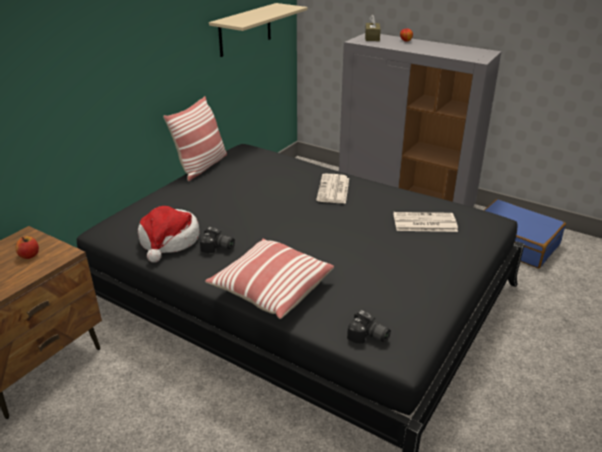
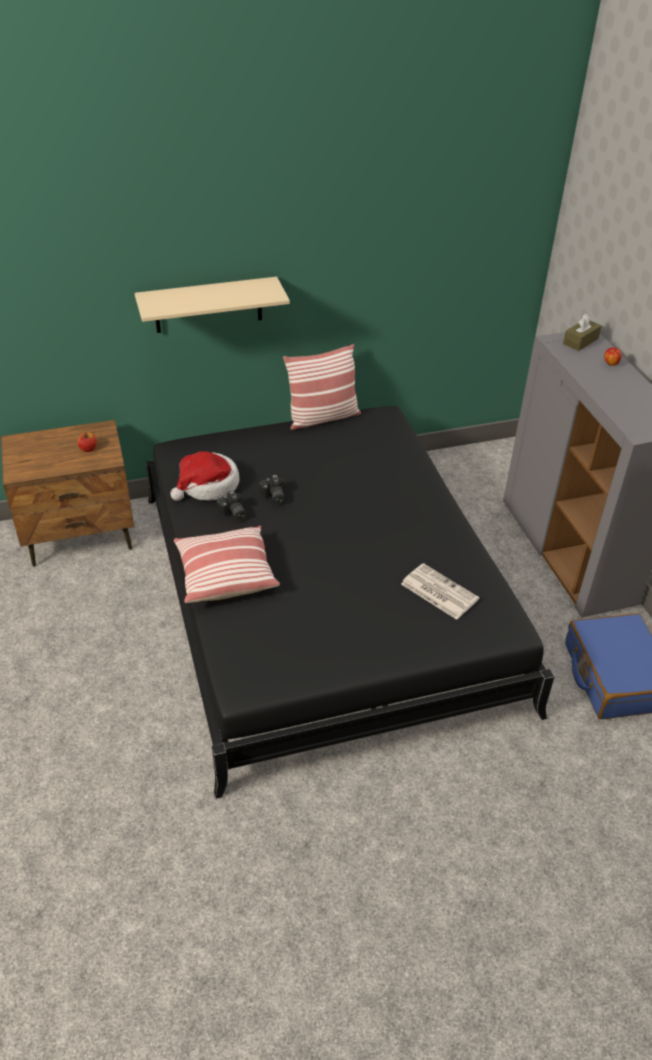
camera: 40 degrees right, 10 degrees up
beige shelf [209,3,308,57] -> beige shelf moved to [135,277,290,333]
newspaper [316,174,349,204] -> none
camera [347,310,391,344] -> camera moved to [260,475,285,505]

